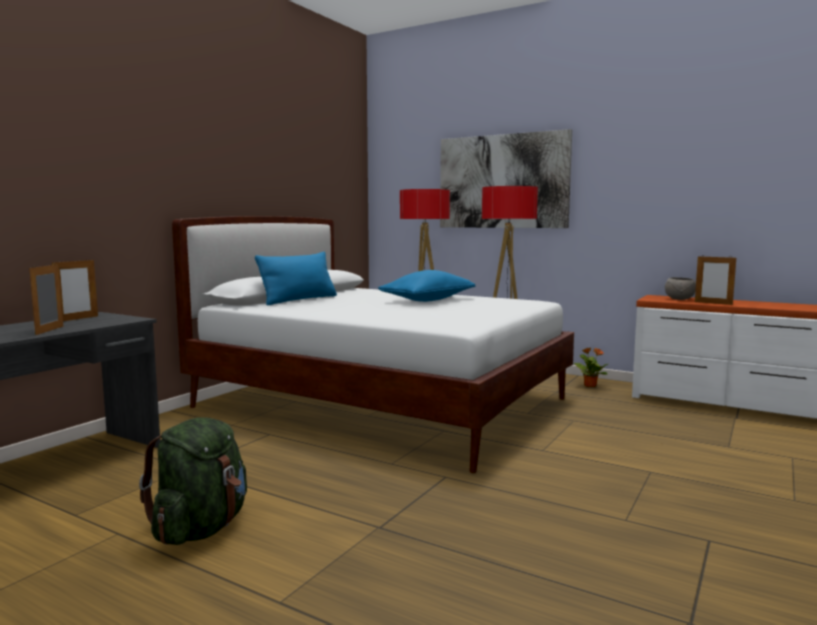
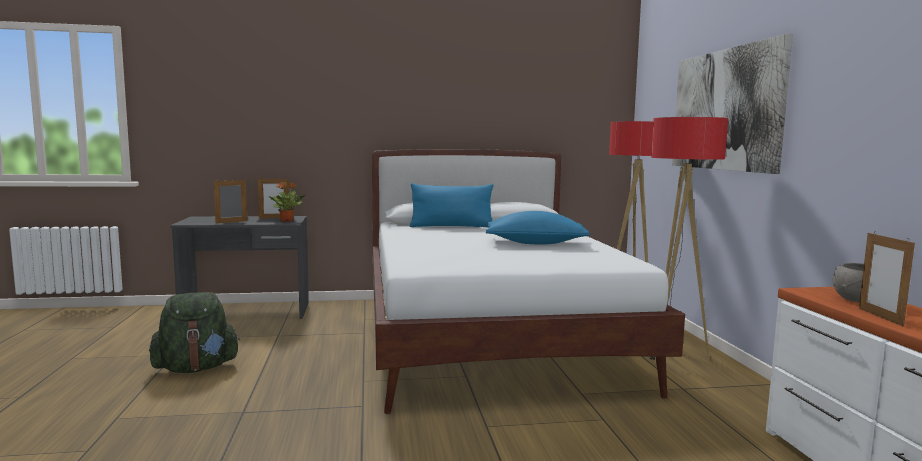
camera: 50 degrees right, 0 degrees up
potted plant [573,347,608,387] -> potted plant moved to [270,182,305,222]

